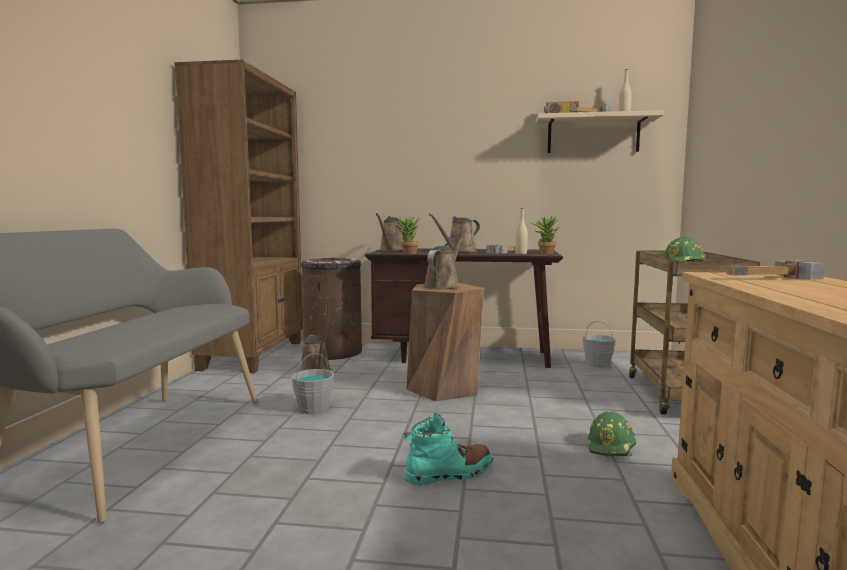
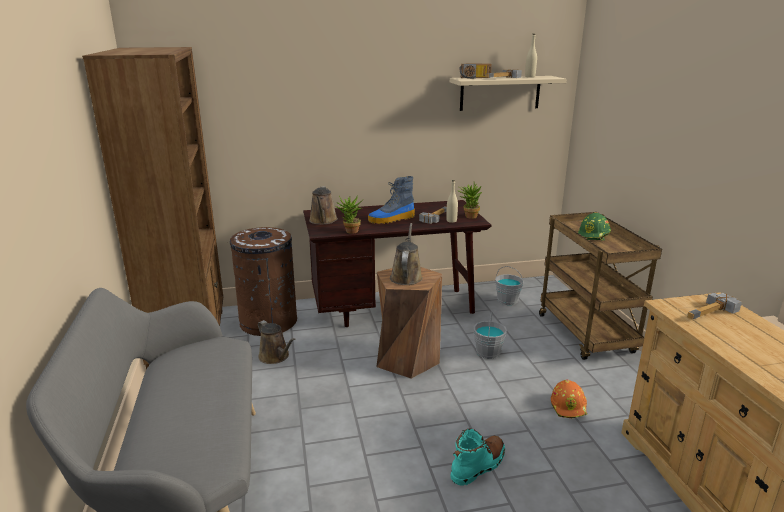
camera: 20 degrees left, 15 degrees up
grey bucket [291,353,334,414] -> grey bucket moved to [474,312,507,359]
brown watering can [428,213,480,253] -> boot [368,176,415,224]
green hard hat [588,411,636,457] -> orange hard hat [551,380,587,418]

